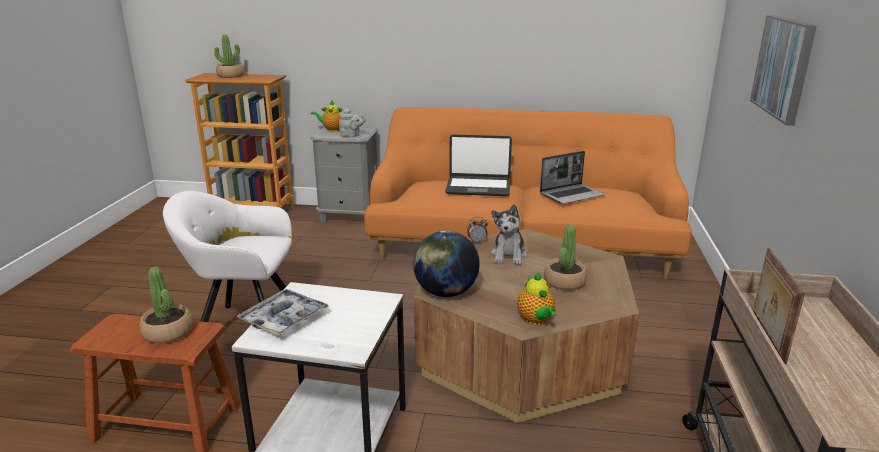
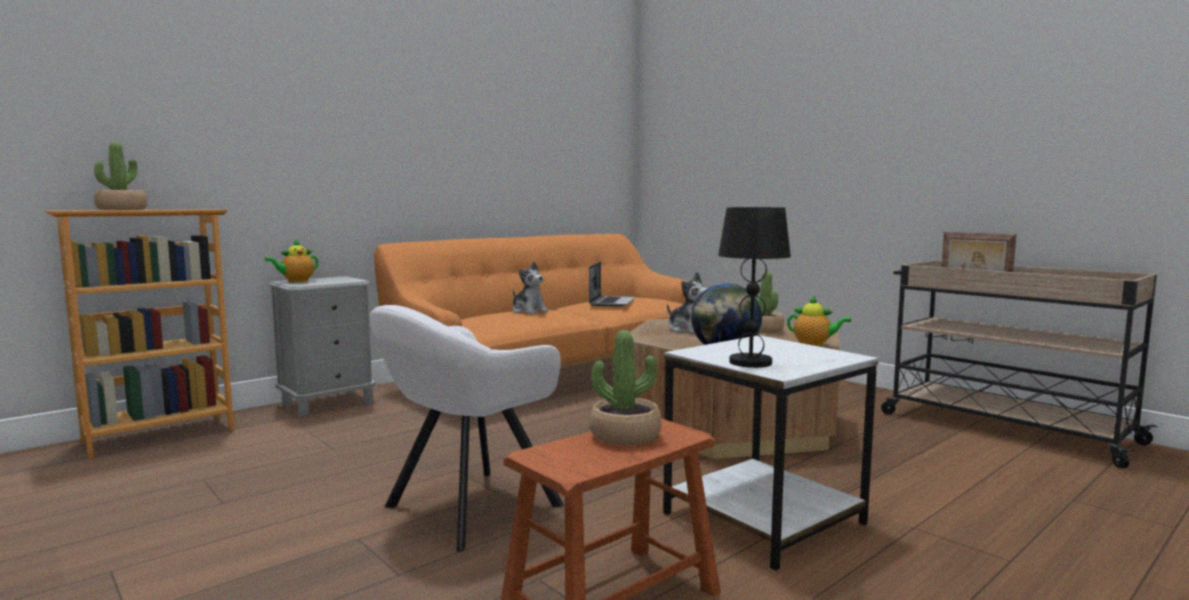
camera: 50 degrees left, 15 degrees down
tray [237,289,329,336] -> black table lamp [718,207,791,368]
grey teapot [339,109,366,137] -> none
laptop [445,134,512,196] -> plush toy [513,262,549,314]
alarm clock [467,217,488,243] -> none
picture [750,15,817,126] -> none

